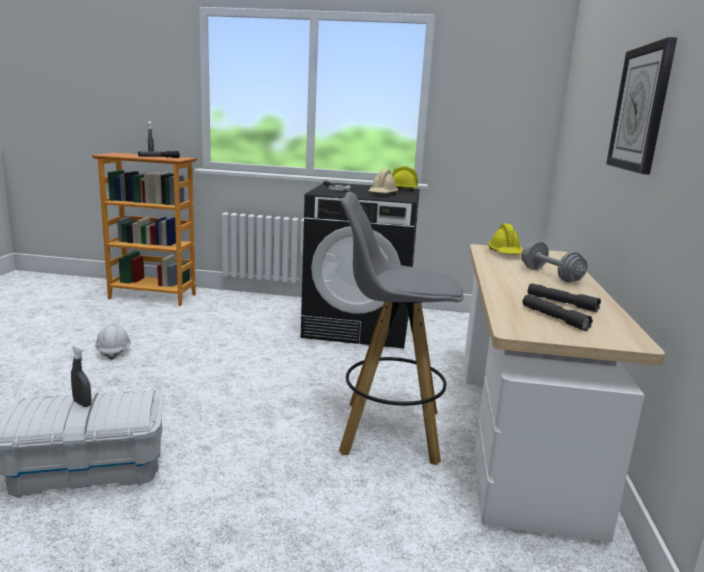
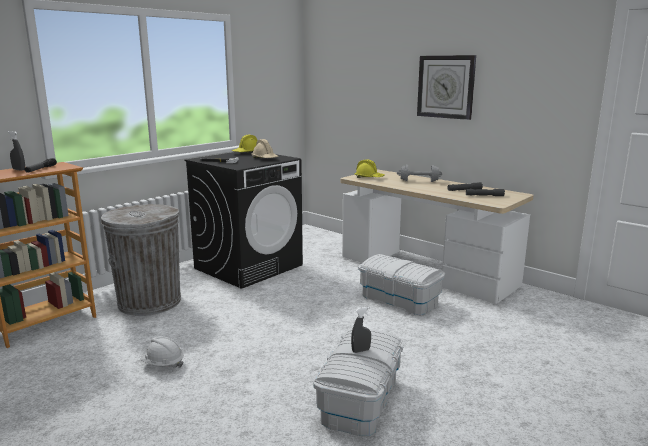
camera: 55 degrees left, 0 degrees up
grey stool [339,192,464,465] -> white storage box [358,254,445,315]
none -> grey trash can [101,204,181,316]

